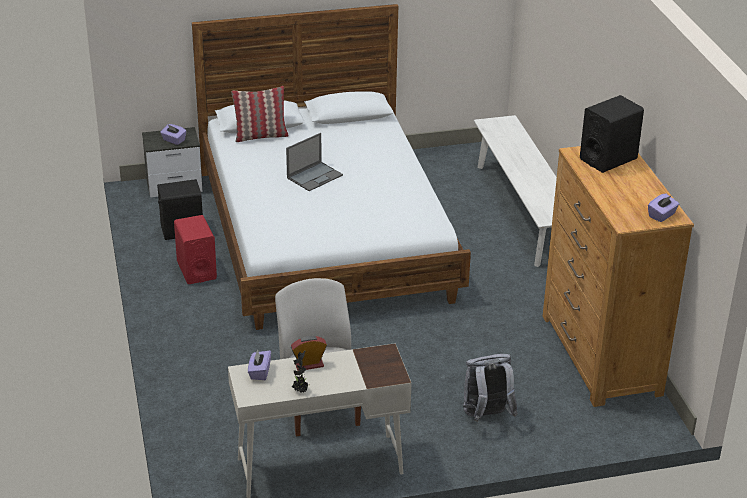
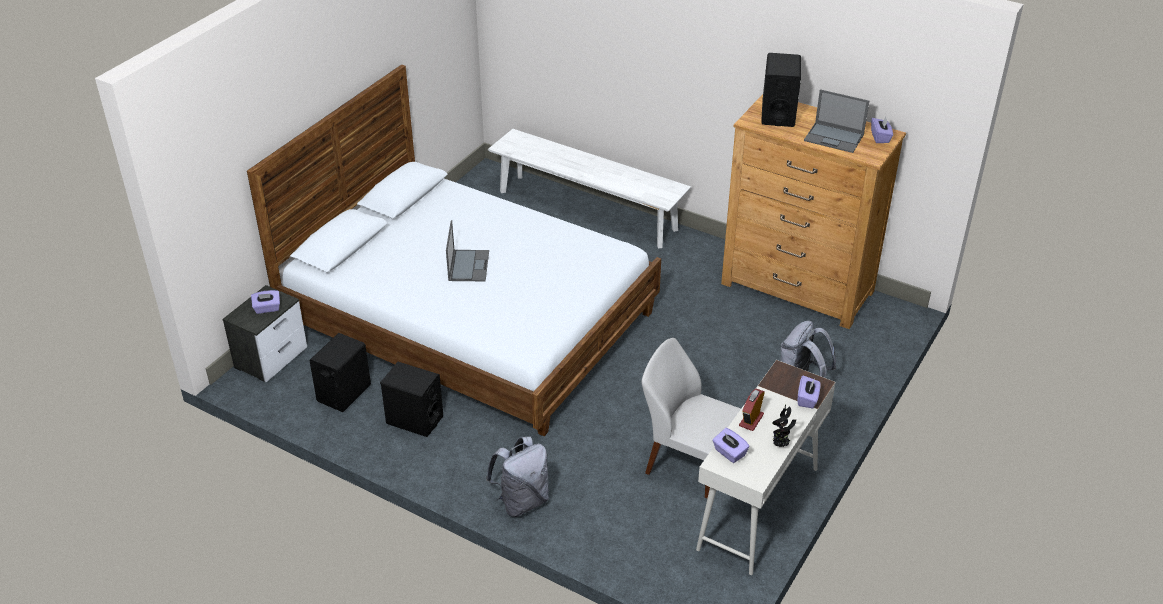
camera: 45 degrees left, 5 degrees up
red speaker [174,215,217,284] -> black speaker [380,362,443,437]
pillow [231,86,289,142] -> none
none -> grey backpack [486,436,549,517]
none -> purple tissue box [798,375,821,409]
none -> laptop [804,89,869,153]

